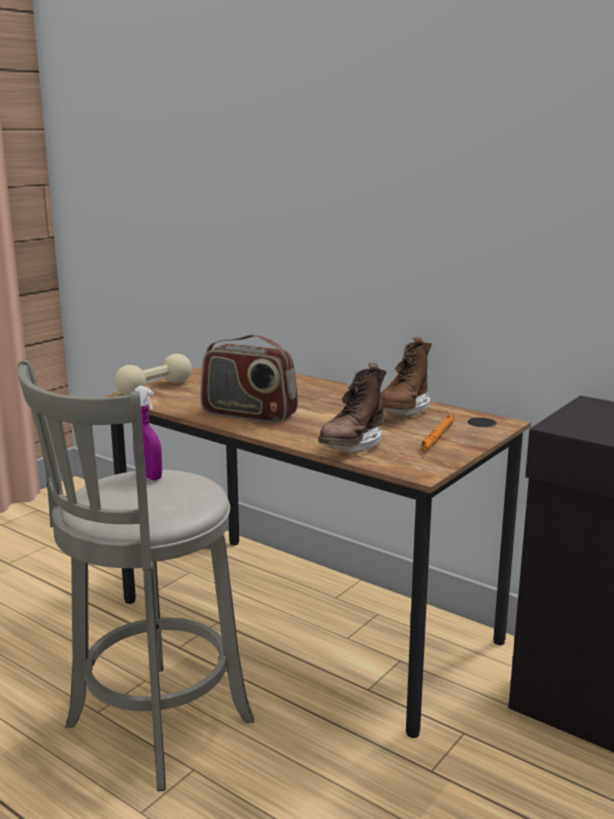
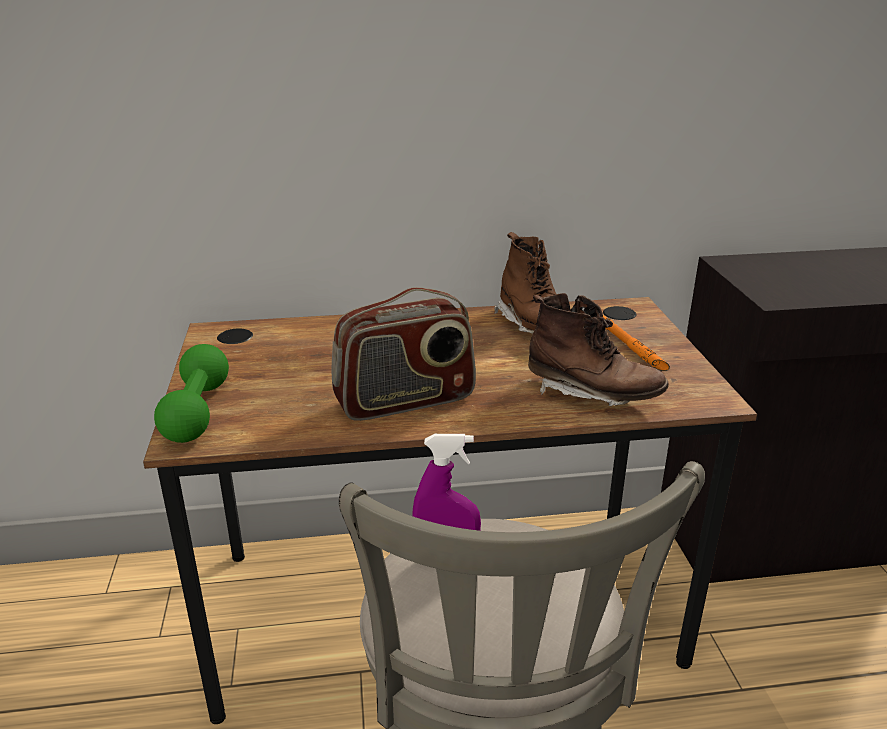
camera: 45 degrees left, 10 degrees up
beige dumbbell [114,354,192,395] -> green dumbbell [154,344,229,443]
brown boot [318,363,386,452] -> brown boot turned 45 degrees counterclockwise [528,293,669,406]

